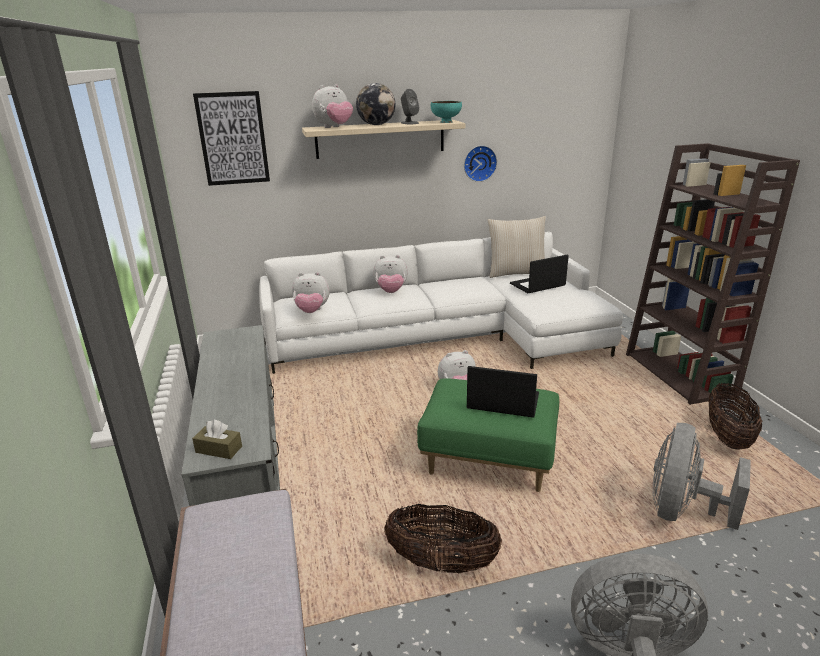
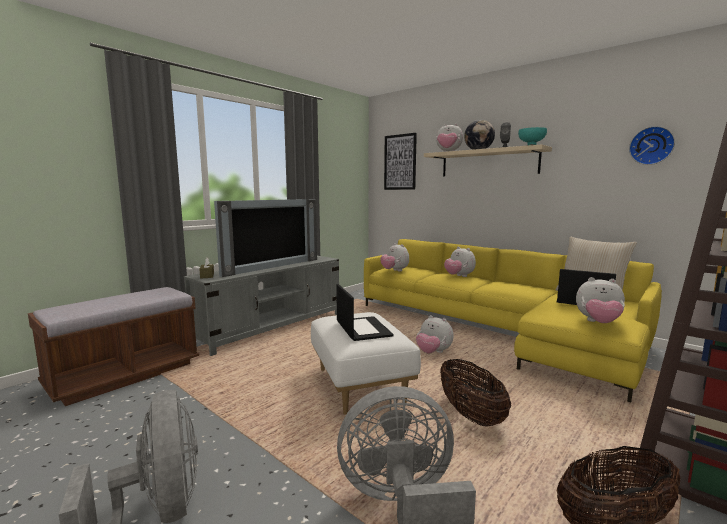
camera: 55 degrees right, 15 degrees down
white sofa [259,232,623,374] -> yellow sofa [364,239,662,402]
basket [384,504,502,573] -> basket moved to [440,359,511,427]
green ottoman [417,379,559,492] -> white ottoman [311,312,421,415]
wall clock [464,145,497,182] -> wall clock moved to [629,126,675,165]
none -> television [214,199,317,277]
none -> plush toy [576,277,625,323]

